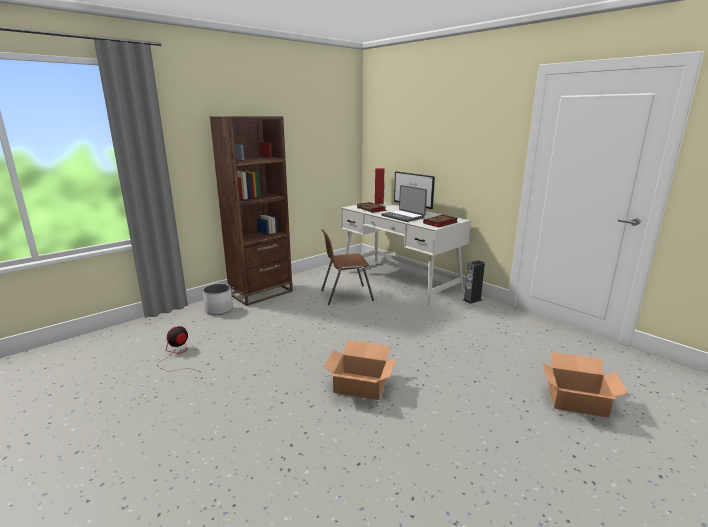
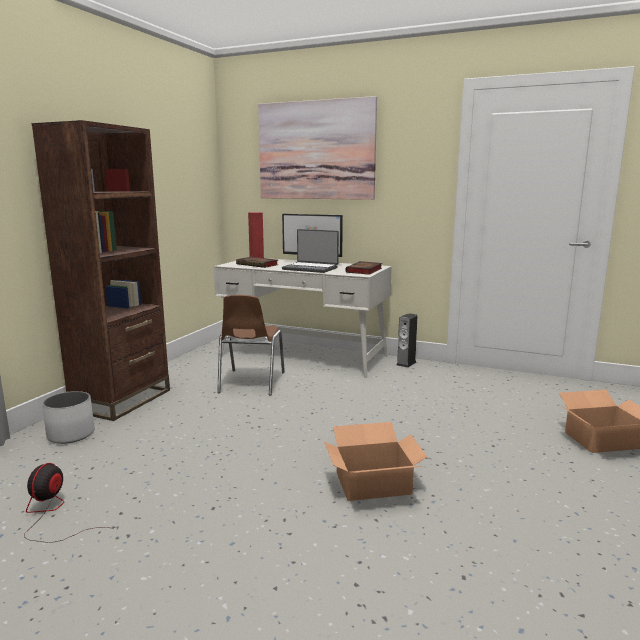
camera: 25 degrees left, 5 degrees down
brown chair [321,229,374,305] -> brown chair turned 45 degrees counterclockwise [217,295,285,396]
none -> picture [258,96,377,200]

